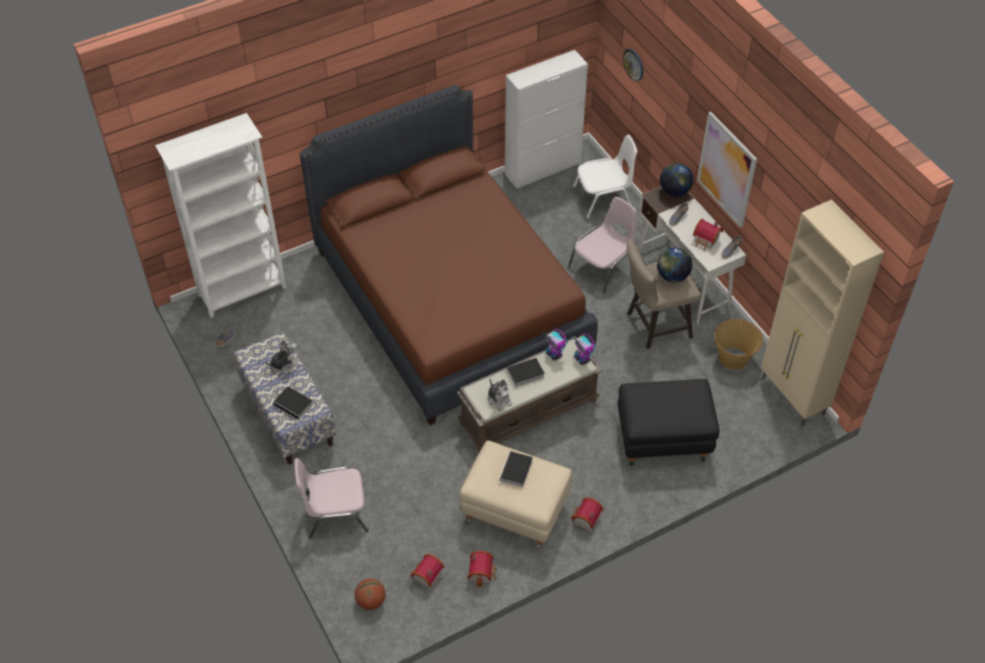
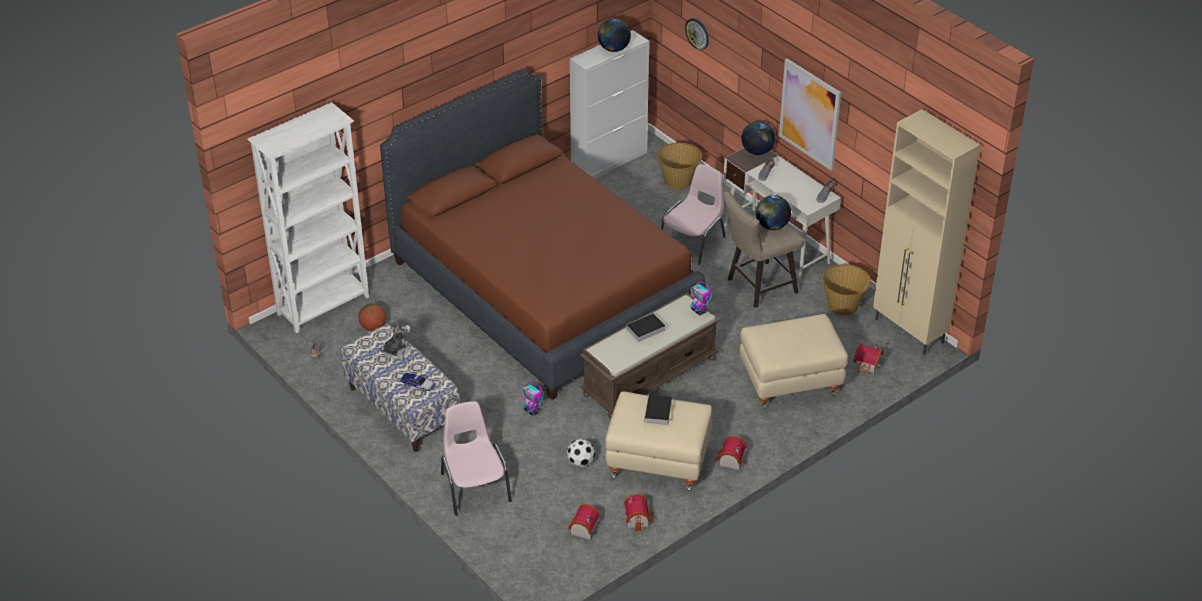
camera: 10 degrees left, 10 degrees down
book [273,386,313,421] -> toy car [400,373,435,392]
pink chair [294,458,369,538] -> pink chair turned 90 degrees clockwise [441,401,512,516]
basketball [355,579,386,610] -> basketball moved to [358,303,386,331]
plush toy [488,379,512,411] -> none
toy robot [543,329,568,361] -> toy robot moved to [518,382,544,416]
white chair [573,135,637,218] -> basket [657,143,702,190]
black ottoman [618,379,719,466] -> beige ottoman [740,314,848,409]
toy house [693,219,723,251] -> toy house moved to [853,343,883,376]
none -> football [567,439,595,467]
none -> globe [598,19,631,52]

